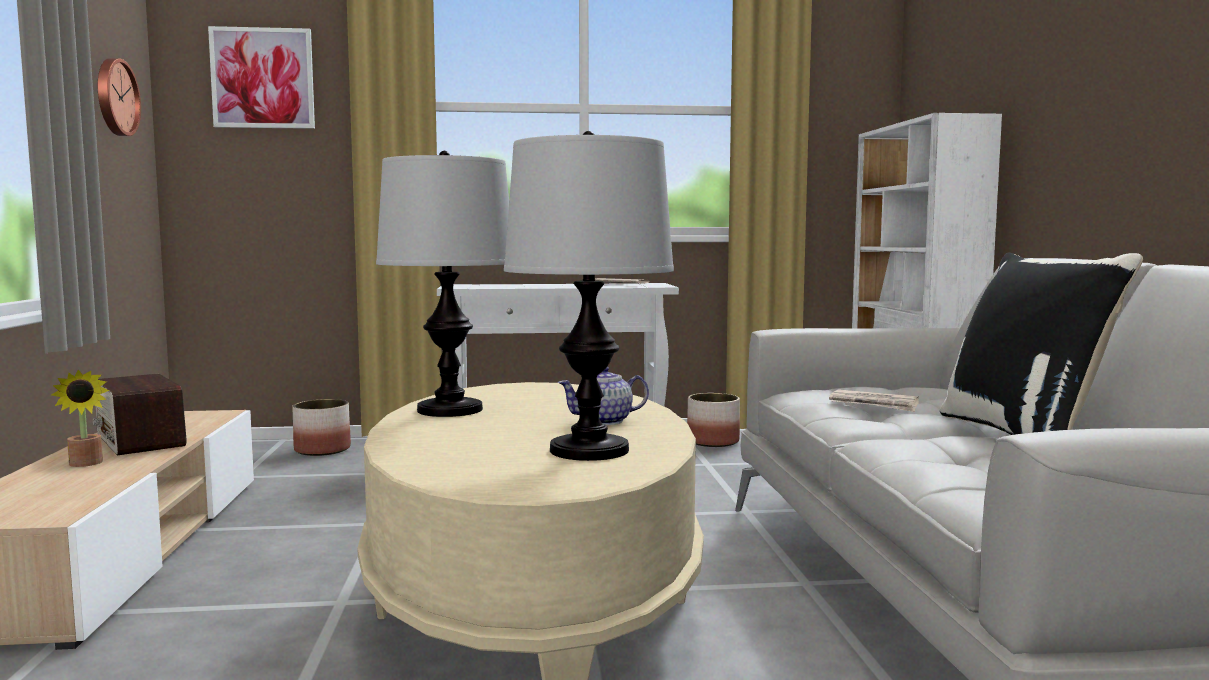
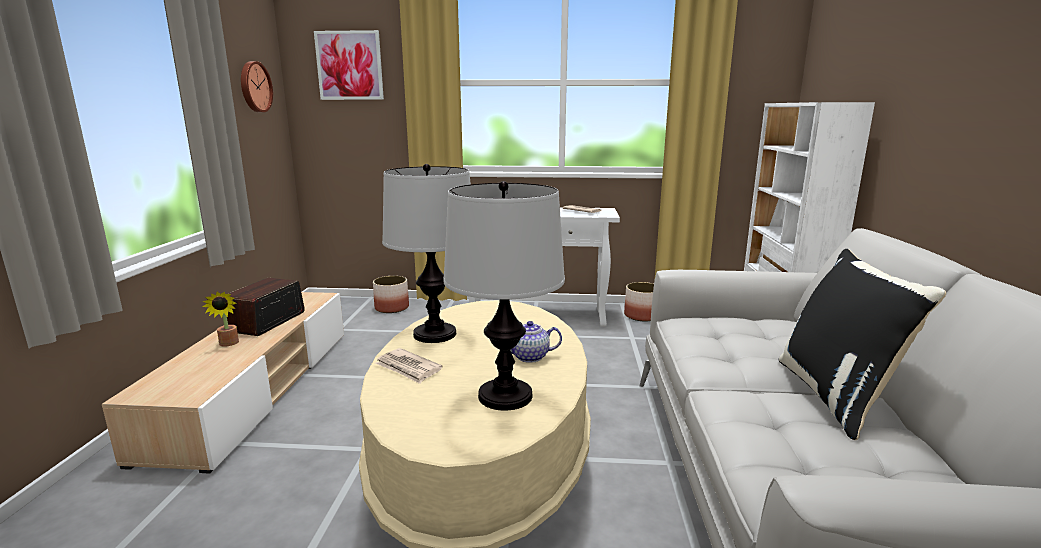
camera: 10 degrees right, 10 degrees up
radio [93,374,187,455] -> radio turned 45 degrees clockwise [227,278,305,336]
newspaper [829,389,919,412] -> newspaper moved to [375,348,443,384]

